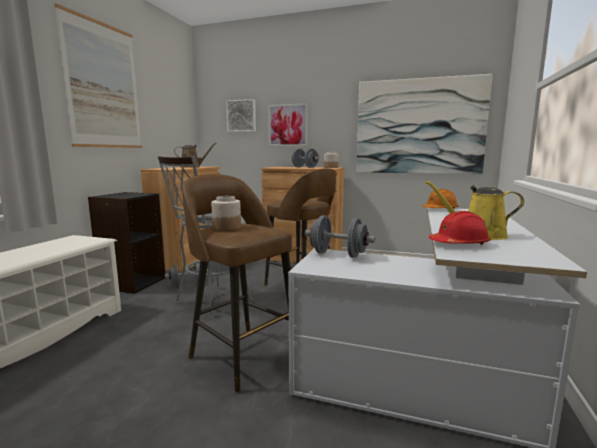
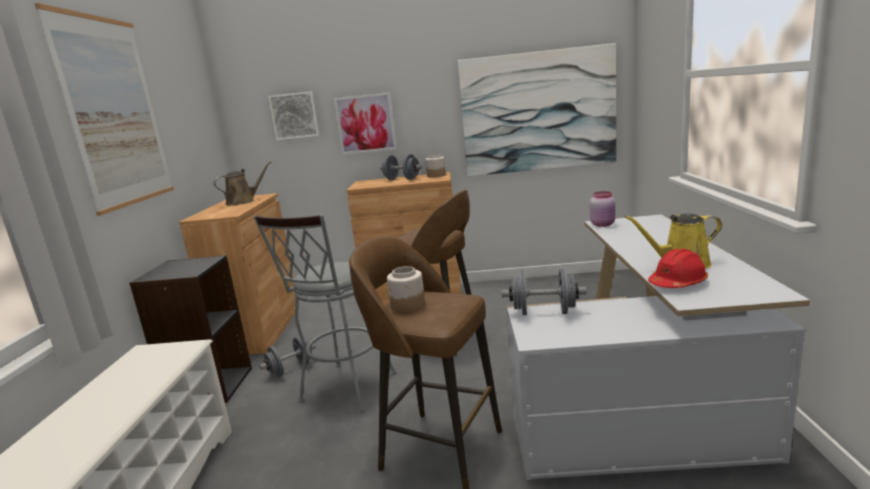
camera: 15 degrees left, 5 degrees up
orange hard hat [422,189,459,209] -> pink jar [590,191,615,227]

